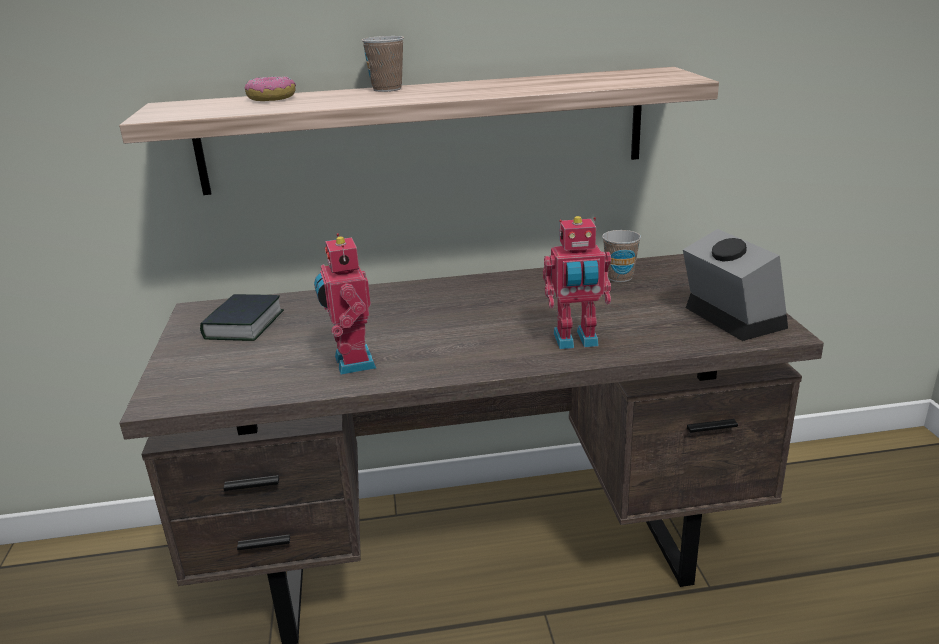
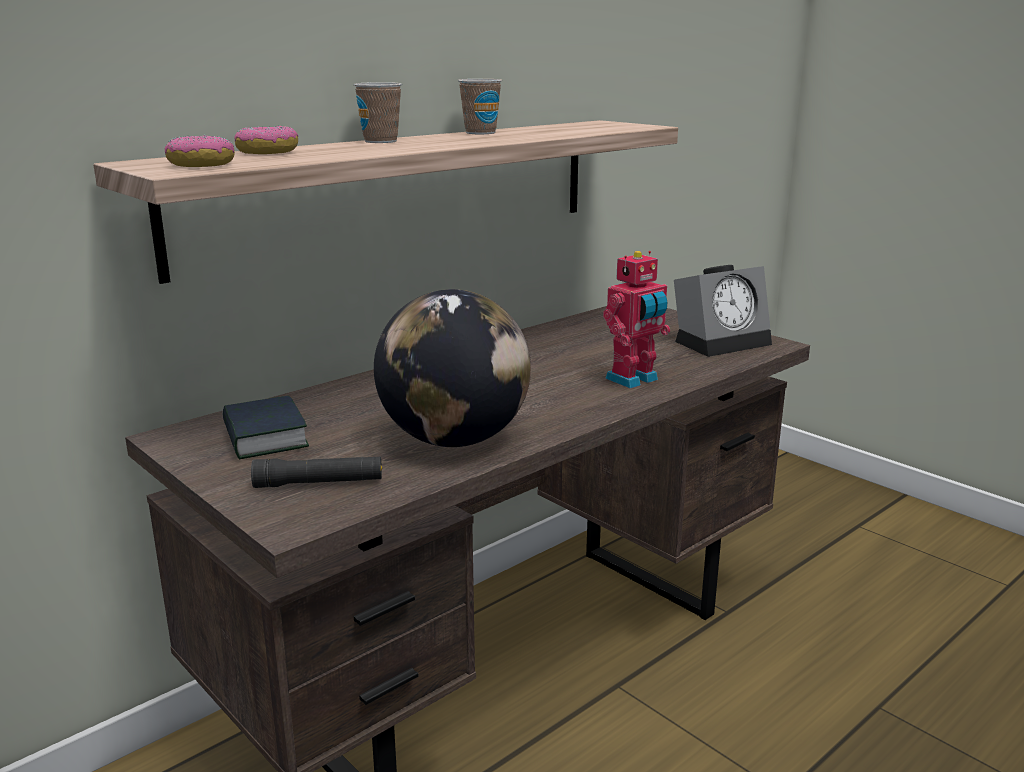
camera: 35 degrees left, 5 degrees down
toy robot [314,233,376,375] -> globe [374,289,531,447]
cup [602,230,641,282] -> cup moved to [458,79,502,134]
alarm clock [683,229,788,341] -> alarm clock turned 120 degrees clockwise [674,265,772,357]
none -> donut [165,135,235,167]
none -> black flashlight [251,457,382,488]

